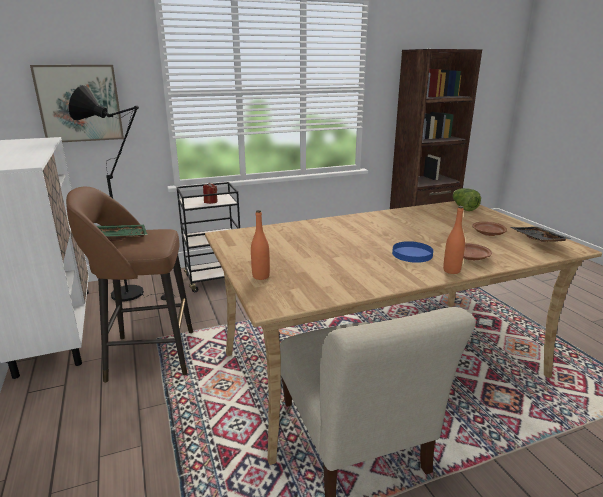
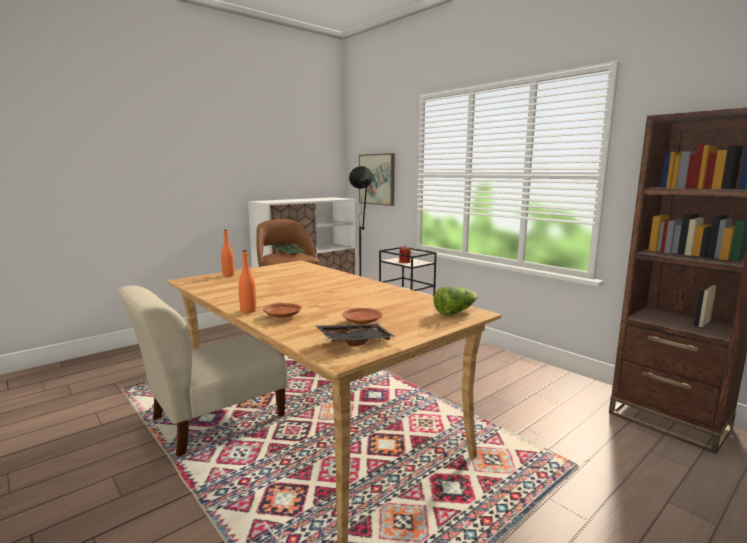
camera: 70 degrees right, 10 degrees down
blue plate [392,241,433,263] -> none

